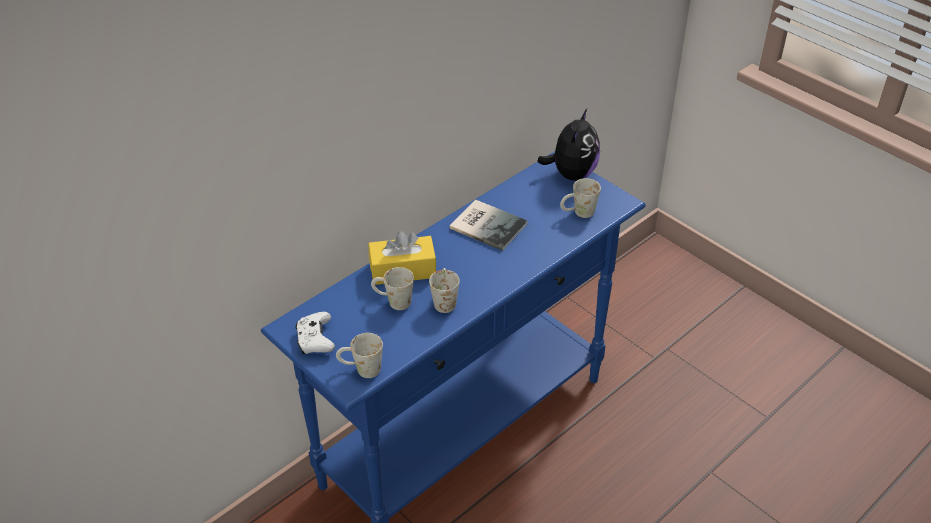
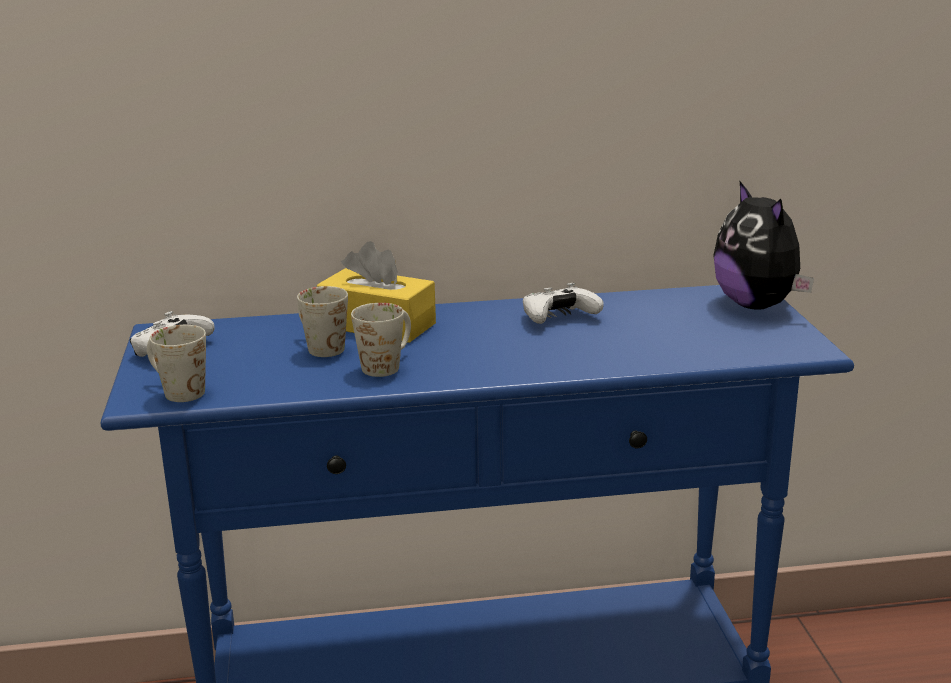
camera: 35 degrees right, 20 degrees down
book [450,200,528,251] -> white game controller [523,283,604,324]
plush toy [537,109,600,181] -> plush toy turned 105 degrees clockwise [713,180,814,310]
white mug [560,178,601,218] -> none

